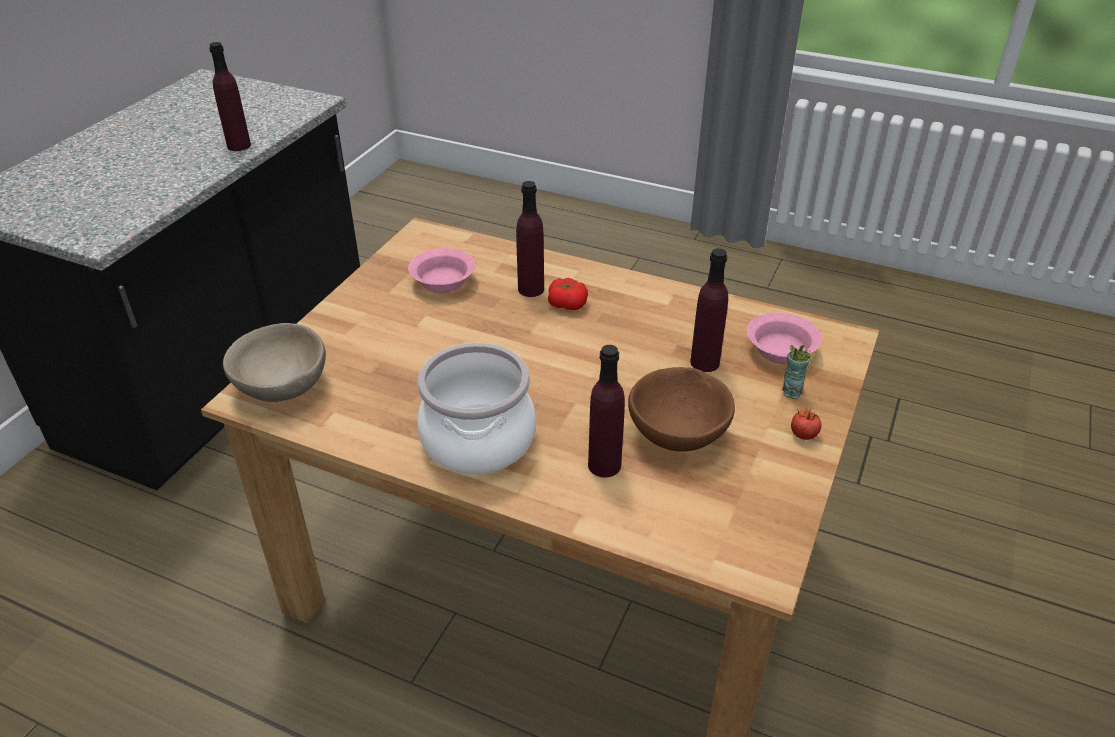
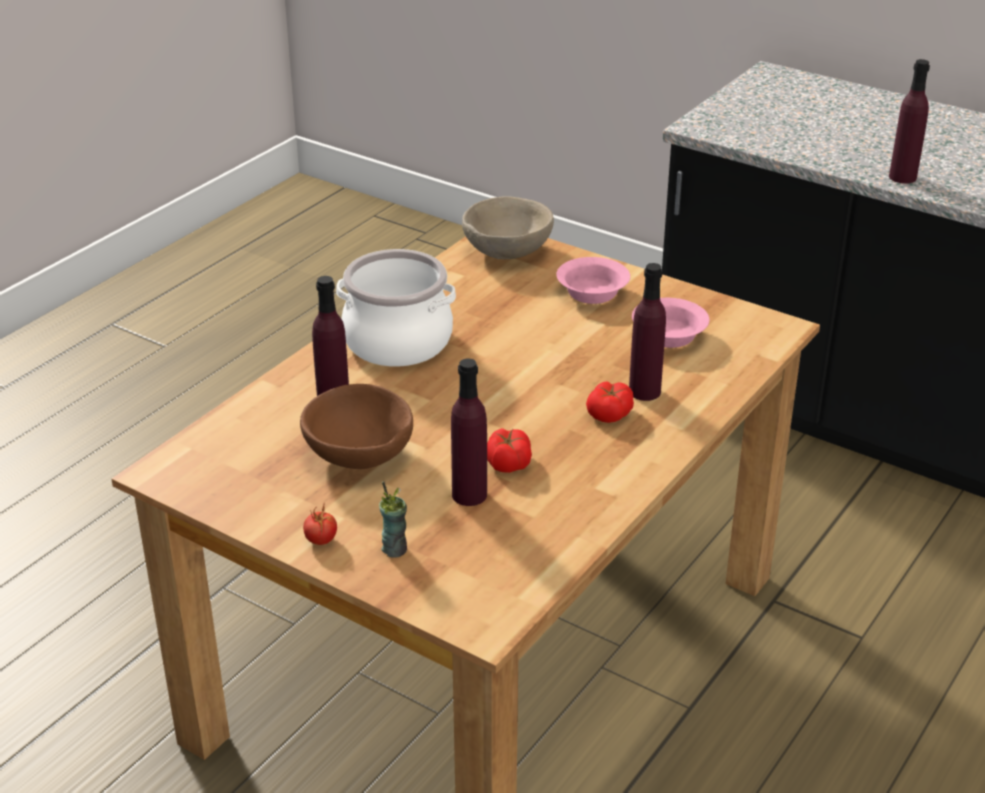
camera: 100 degrees right, 5 degrees down
pink bowl [747,313,822,364] -> pink bowl moved to [556,257,630,304]
none -> tomato [487,428,532,473]

